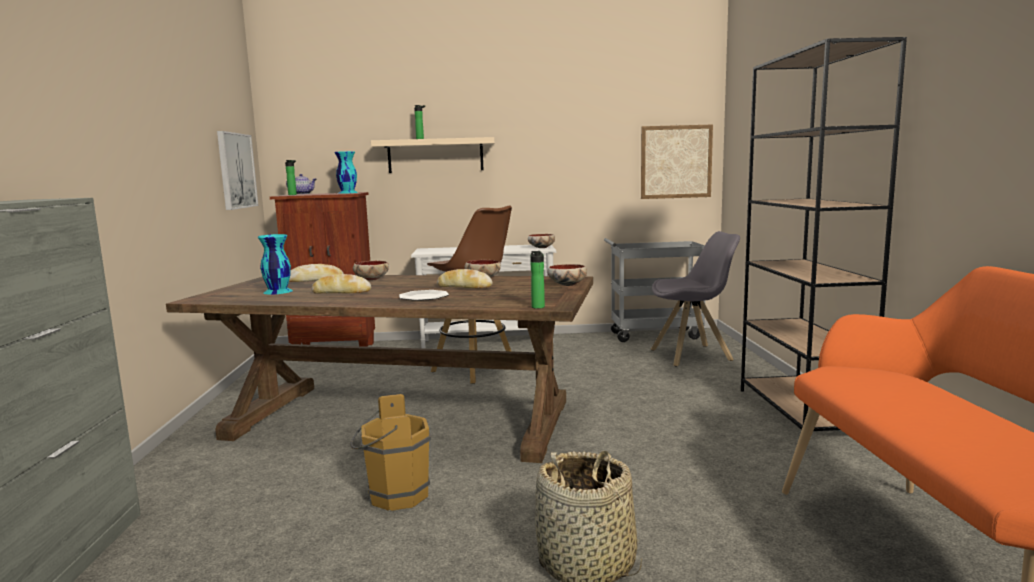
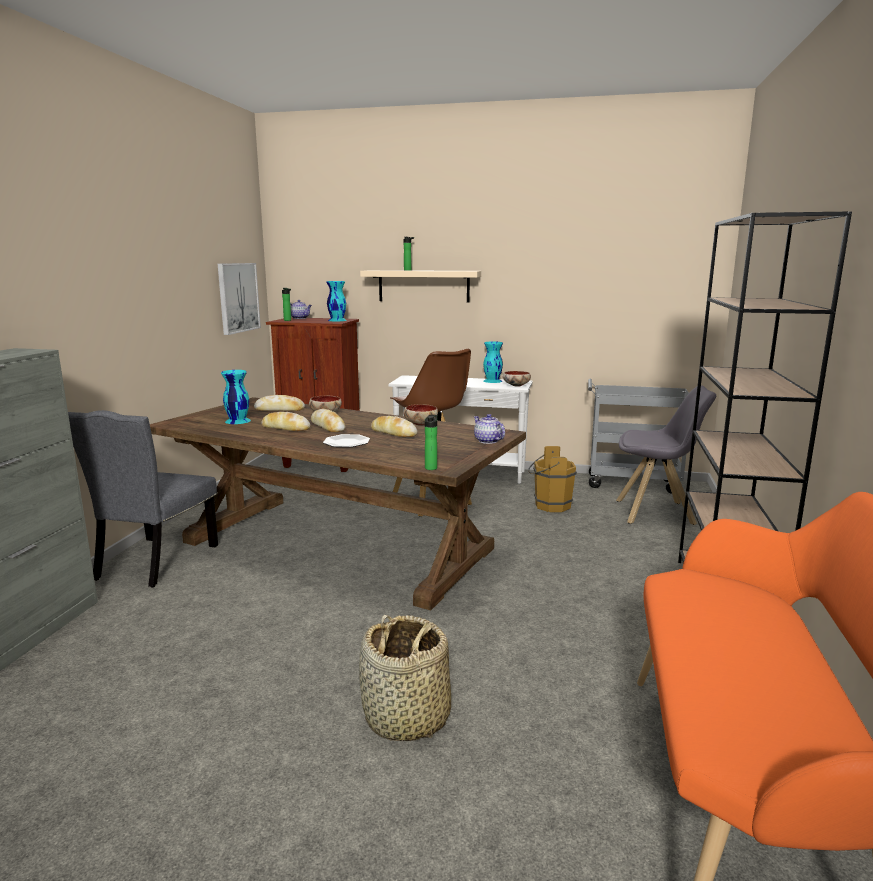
camera: 15 degrees right, 5 degrees up
brown bucket [350,394,431,511] -> brown bucket moved to [528,446,577,512]
bowl [547,264,587,286] -> teapot [474,414,505,444]
picture [641,125,713,199] -> none
none -> grey chair [68,410,218,587]
none -> bread [311,409,346,432]
none -> turquoise vase [483,341,503,383]

